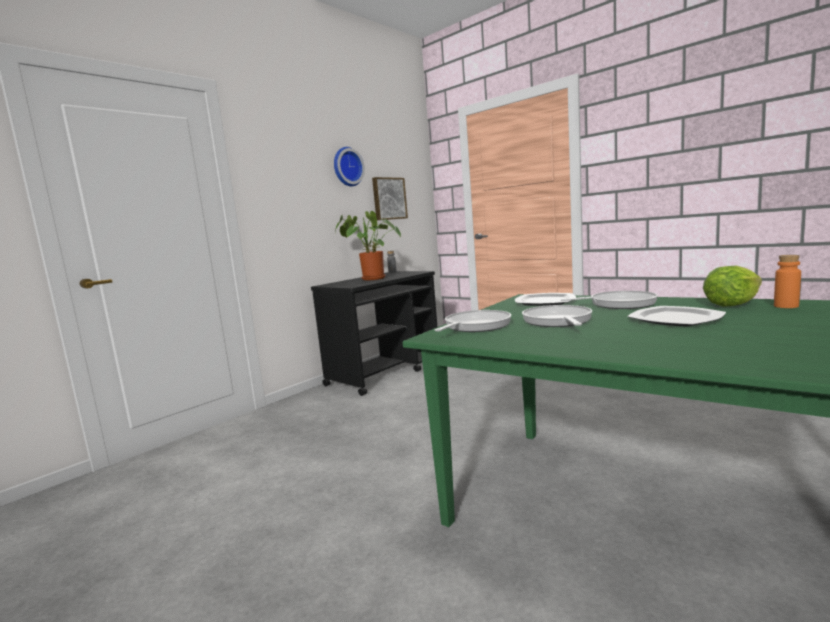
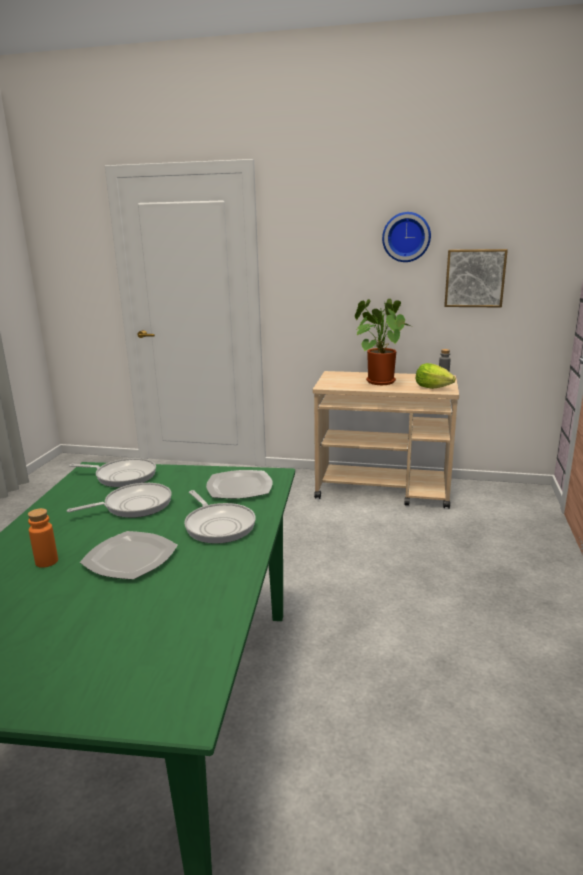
camera: 60 degrees right, 10 degrees up
black cart [311,271,437,396] -> beige cart [313,371,459,509]
lettuce [703,266,762,307] -> lettuce moved to [415,363,455,389]
orange bottle [774,255,801,308] -> orange bottle moved to [28,508,58,568]

